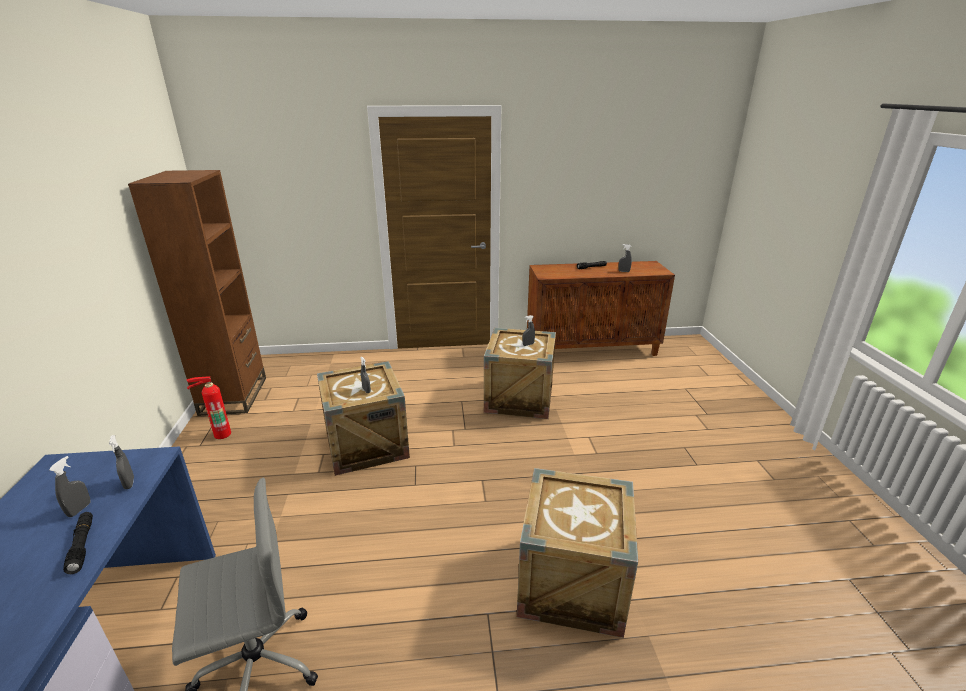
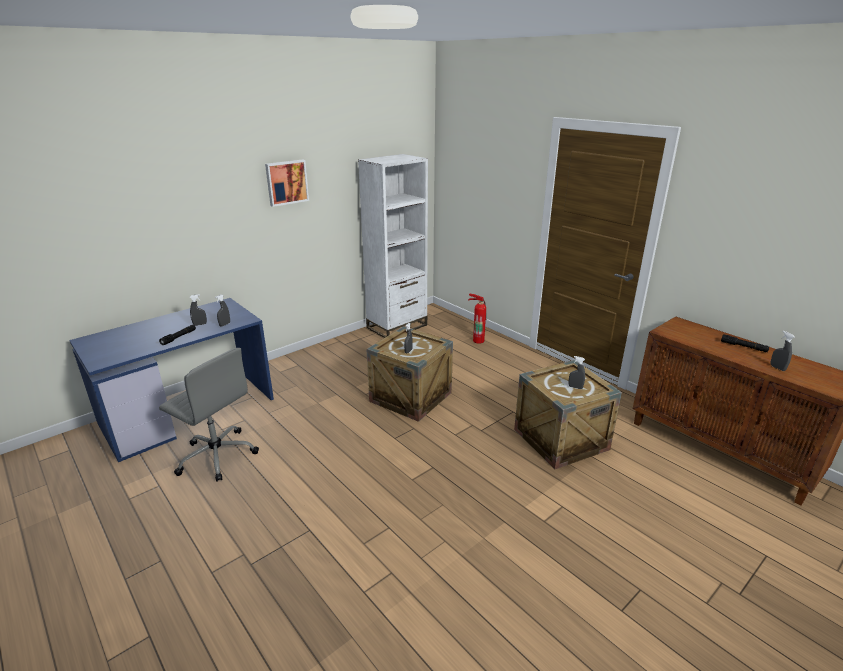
camera: 55 degrees right, 0 degrees up
brown bookcase [128,170,266,416] -> white bookcase [358,154,428,338]
fire extinguisher [186,376,231,439] -> fire extinguisher moved to [468,294,486,344]
crate [517,468,638,638] -> none
none -> picture [265,159,309,207]

